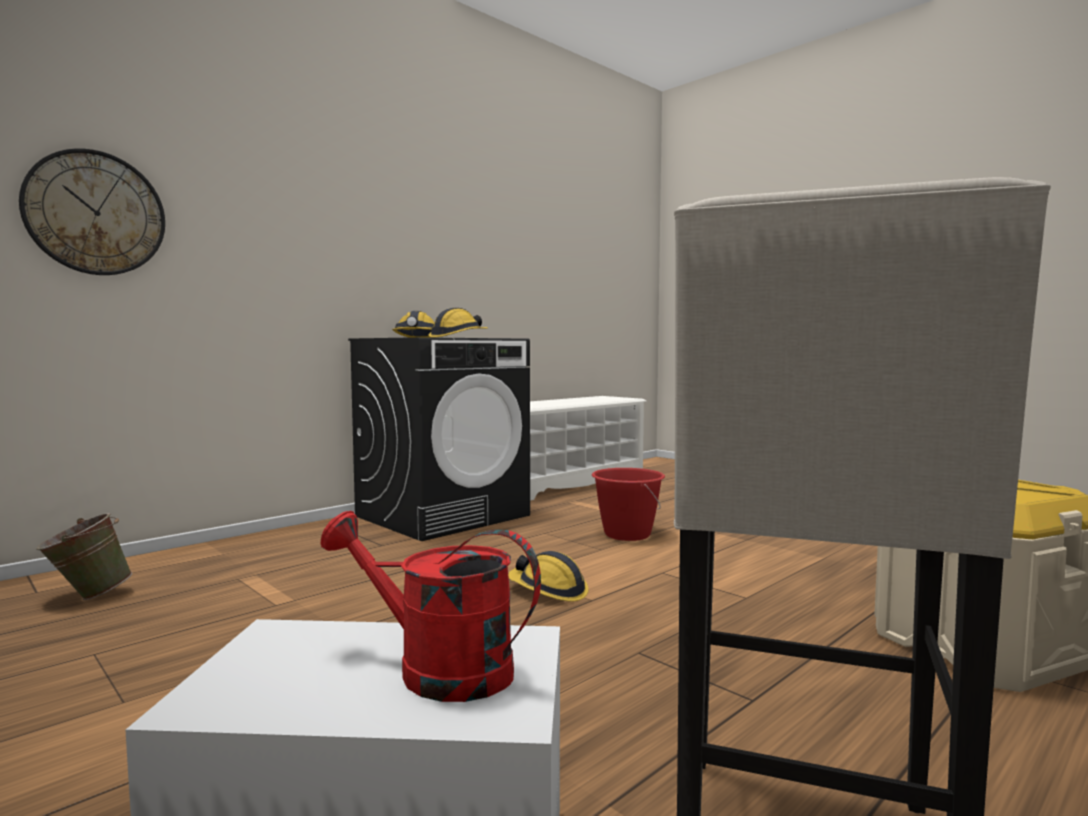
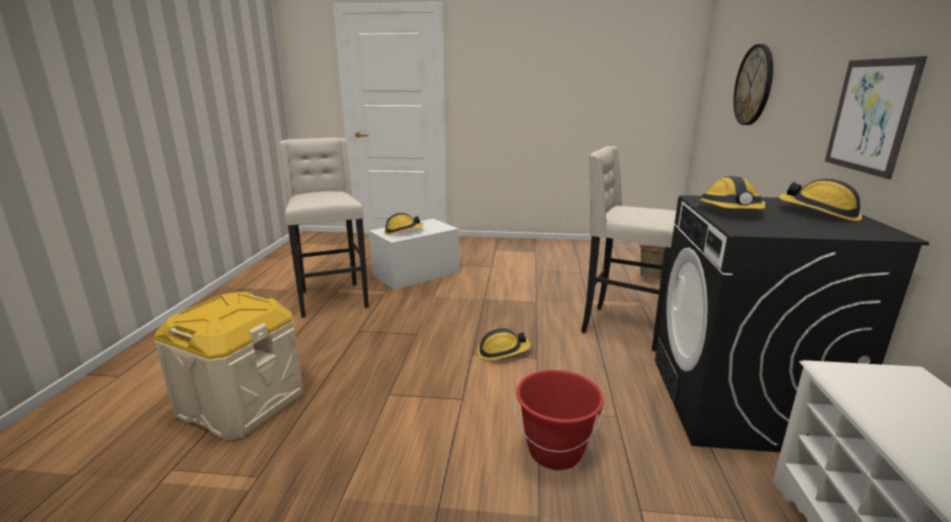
camera: 140 degrees right, 15 degrees up
red watering can [321,511,541,702] -> hard hat [384,213,423,235]
none -> beige stool [581,146,676,351]
none -> picture [825,56,927,179]

